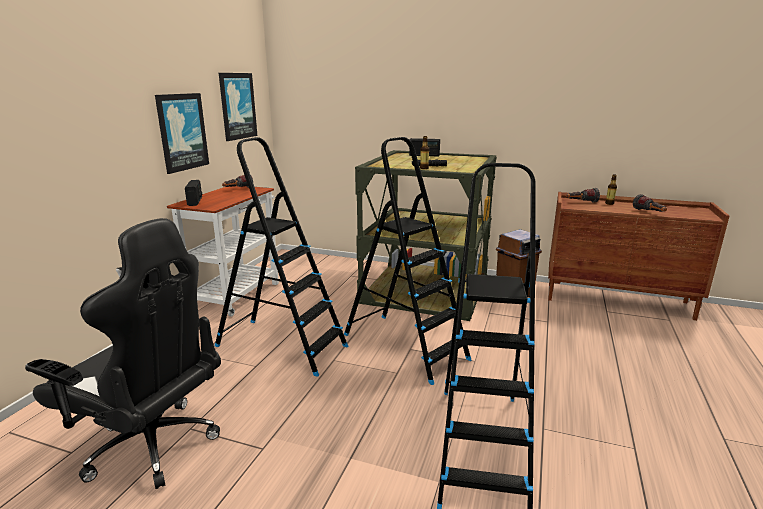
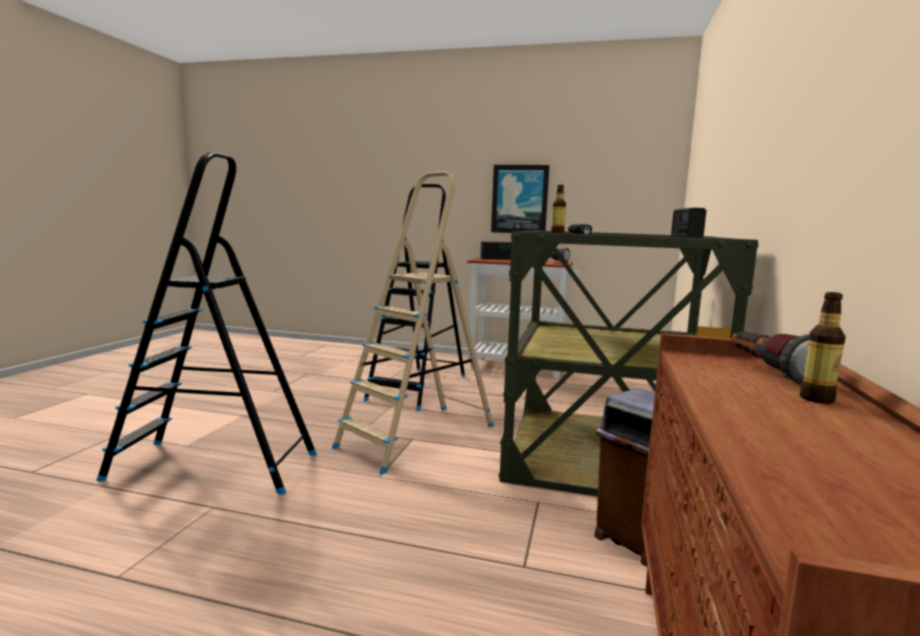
camera: 85 degrees right, 10 degrees down
black office chair [25,218,221,489] -> none
picture [219,73,257,141] -> none
black step ladder [344,137,471,385] -> beige step ladder [332,171,494,474]
flashlight [633,194,667,212] -> none

